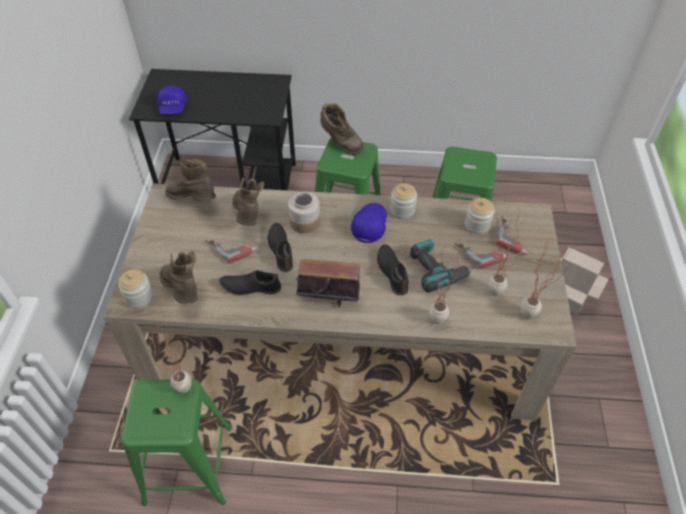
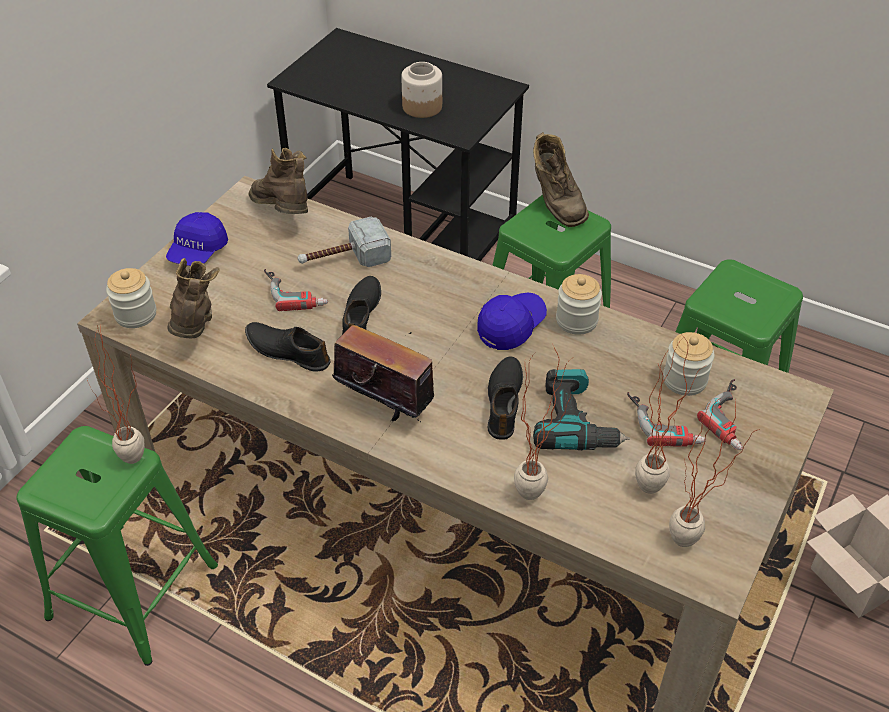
camera: 25 degrees right, 5 degrees down
blue cap [158,85,187,114] -> blue cap moved to [166,212,228,266]
brown boot [232,177,264,226] -> hammer [298,216,391,267]
jar [288,192,320,233] -> jar moved to [401,62,442,118]

